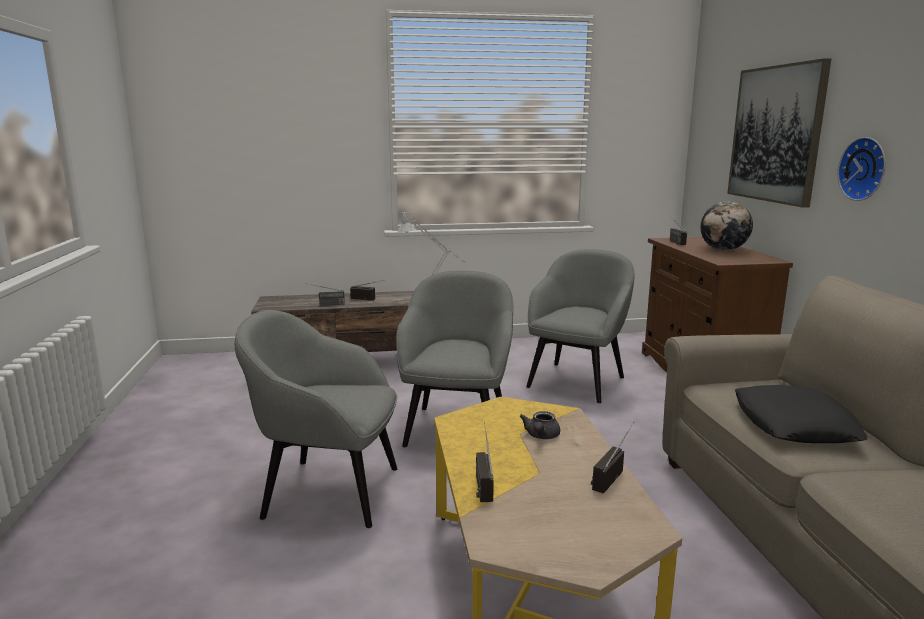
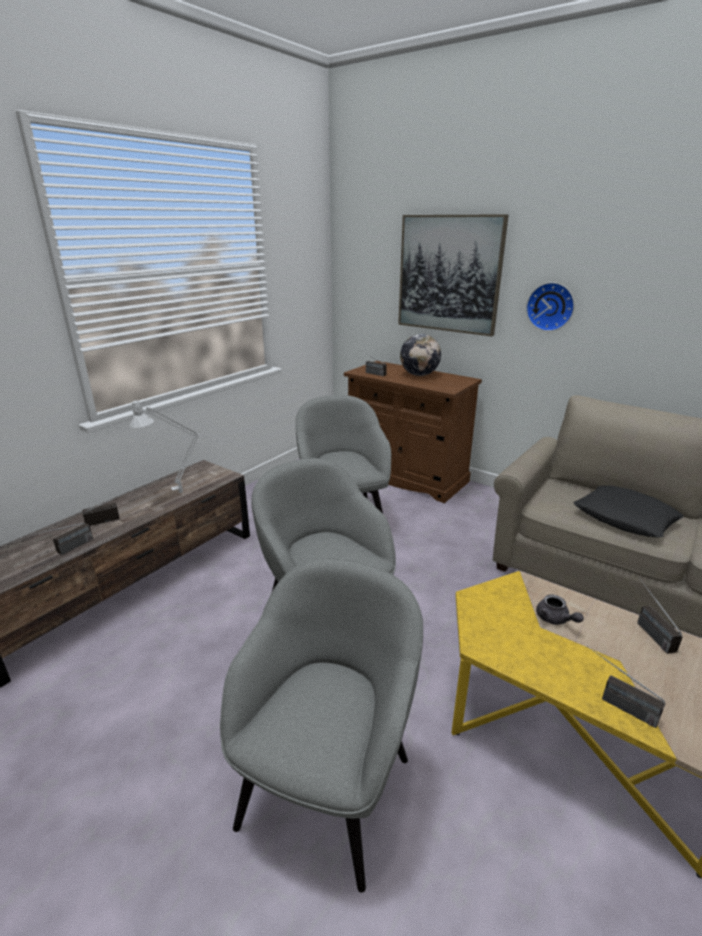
camera: 45 degrees left, 10 degrees up
grey armchair [235,310,397,528] -> grey armchair turned 150 degrees clockwise [220,558,423,893]

